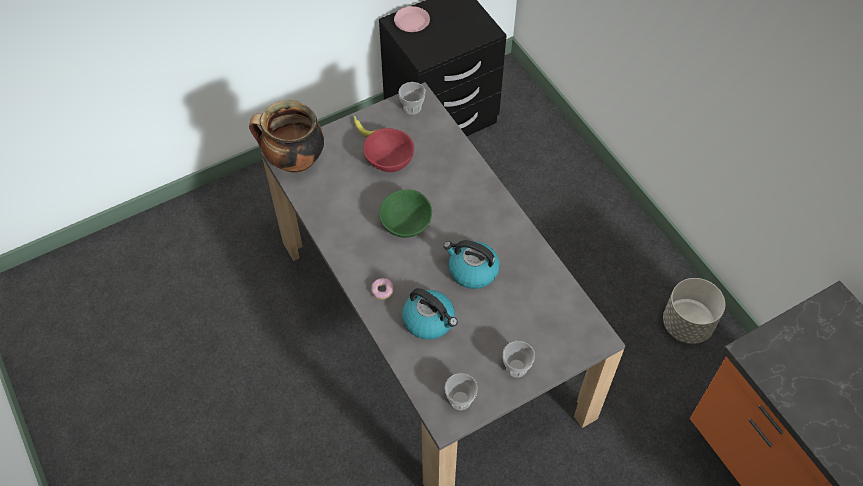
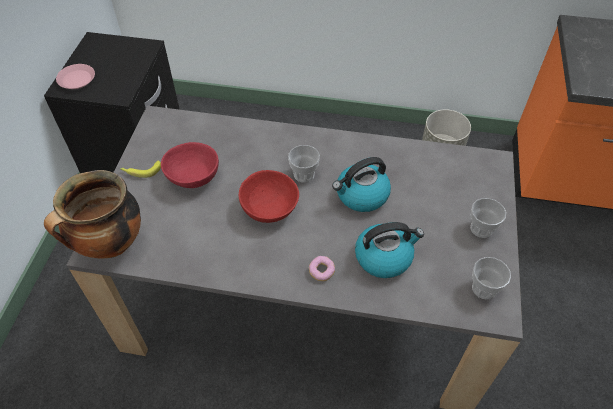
camera: 50 degrees left, 5 degrees down
green bowl [379,190,432,238] -> red bowl [239,170,299,223]
cup [398,82,426,115] -> cup moved to [288,145,320,183]

